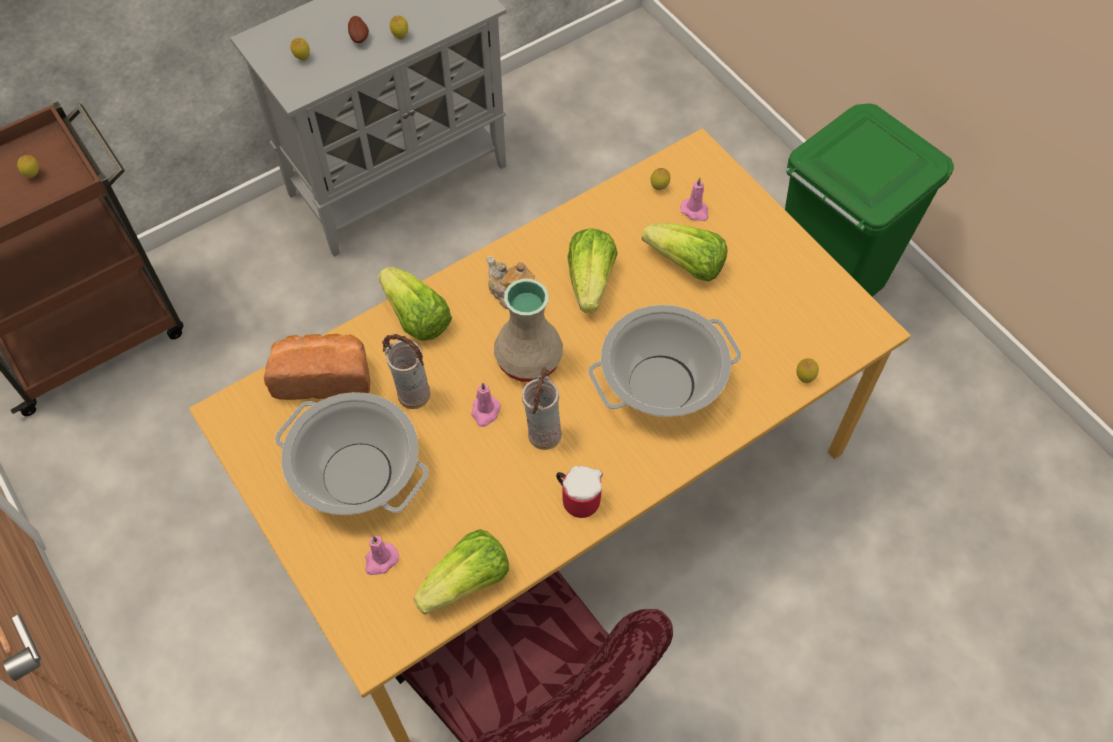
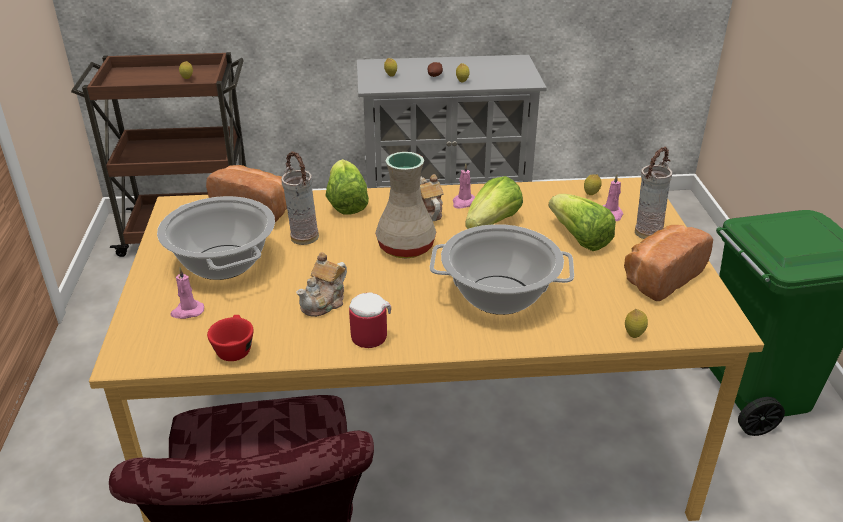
camera: 30 degrees right, 25 degrees down
lettuce [413,529,509,615] -> red cup [207,315,254,361]
pink candle [471,383,501,427] -> pink candle moved to [453,163,475,209]
vase [522,367,562,450] -> vase moved to [635,147,672,239]
none -> teapot [296,252,347,317]
none -> bread [624,225,713,301]

